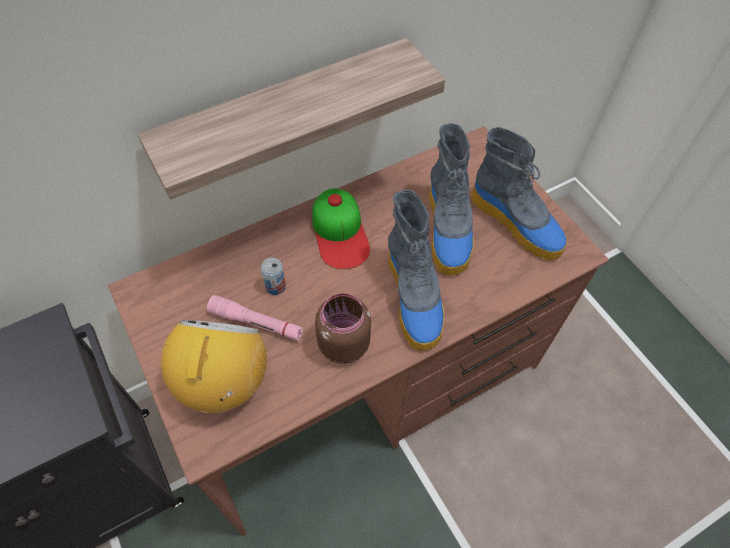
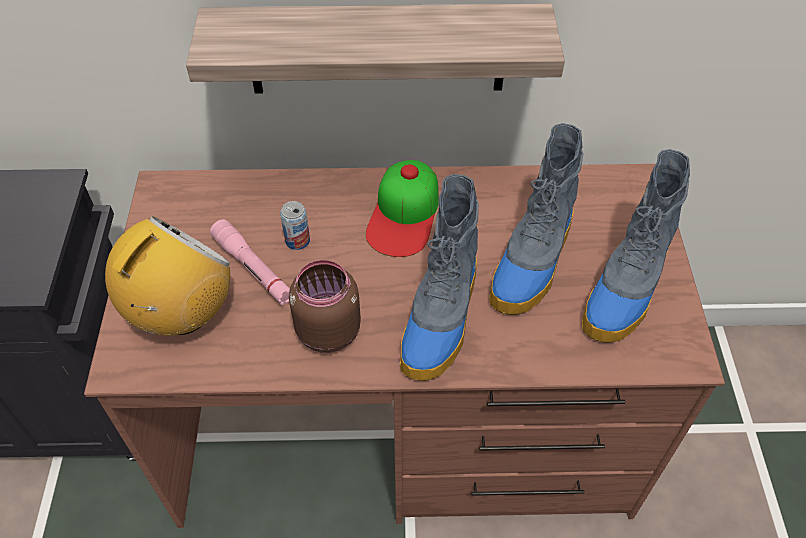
camera: 30 degrees right, 5 degrees down
boot [470,127,567,261] -> boot turned 45 degrees clockwise [582,149,690,343]

